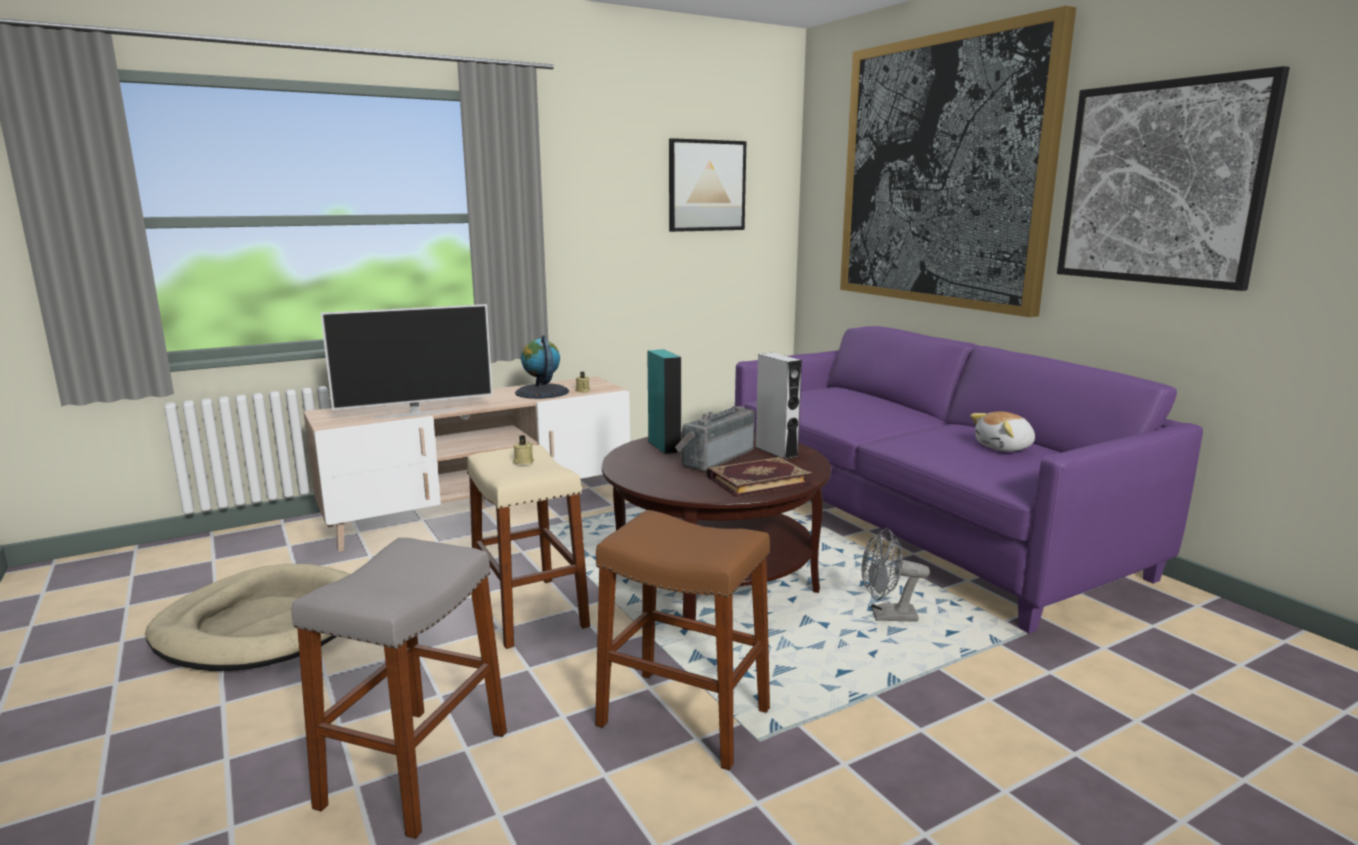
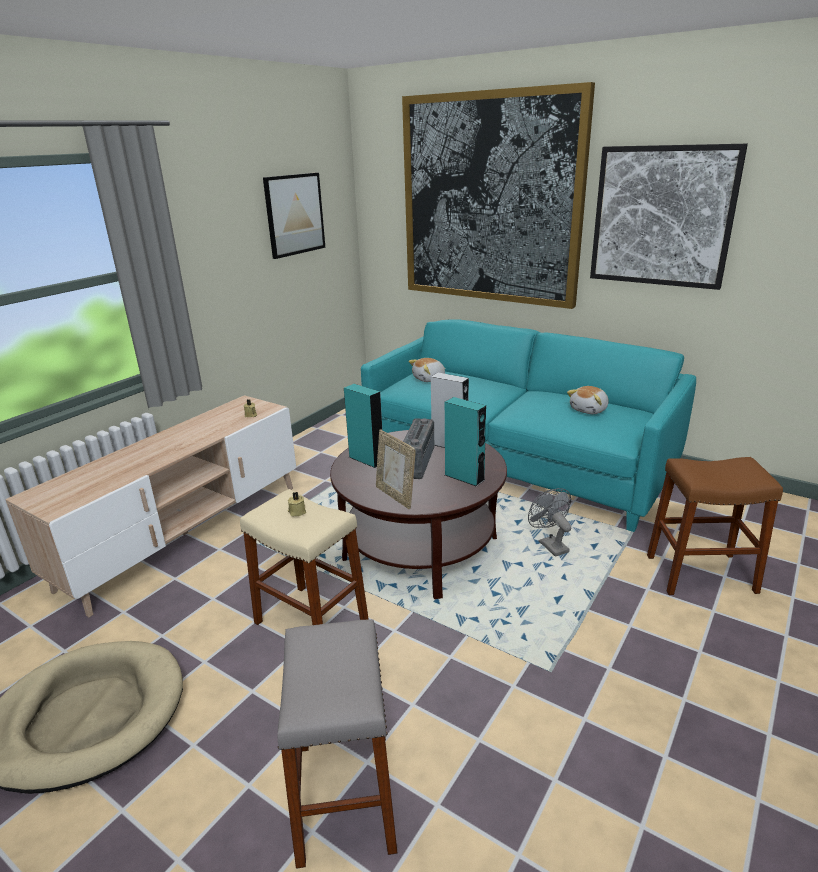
camera: 25 degrees left, 10 degrees up
television [320,304,493,418] -> none
globe [515,335,569,399] -> none
brown stool [595,510,770,770] -> brown stool moved to [647,457,783,595]
book [707,457,813,497] -> turquoise speaker [445,397,486,487]
purple sofa [735,326,1203,634] -> turquoise sofa [361,319,696,532]
grey fan [861,528,930,622] -> grey fan turned 90 degrees clockwise [528,488,571,557]
none -> picture frame [376,430,416,509]
none -> plush toy [409,358,446,382]

